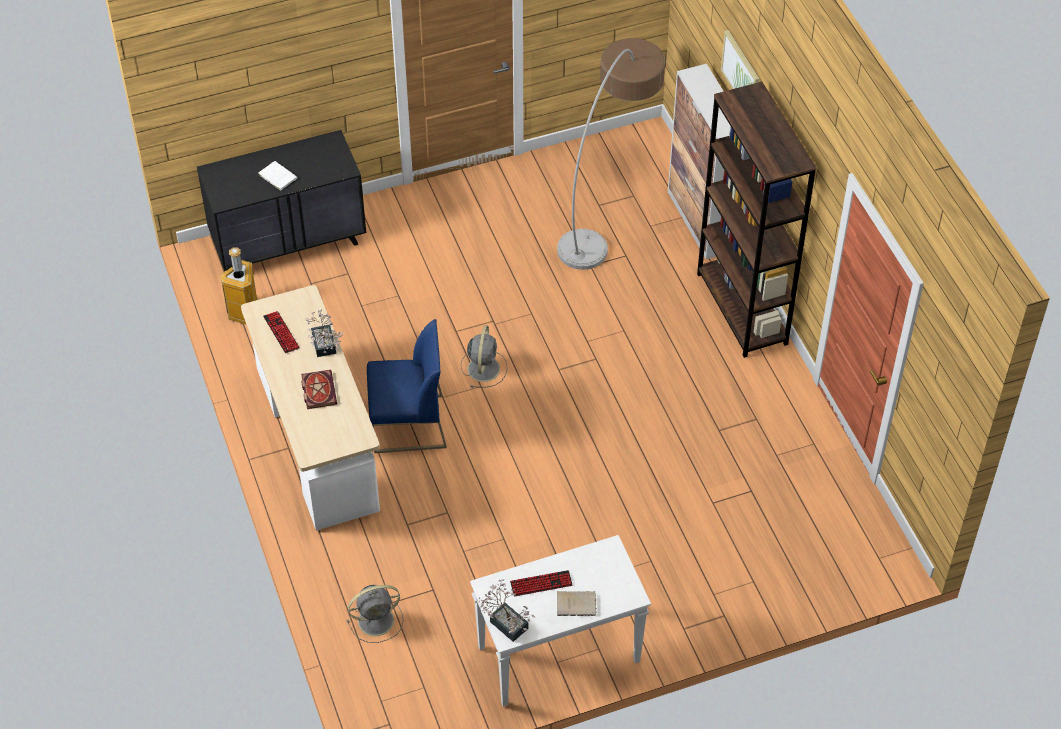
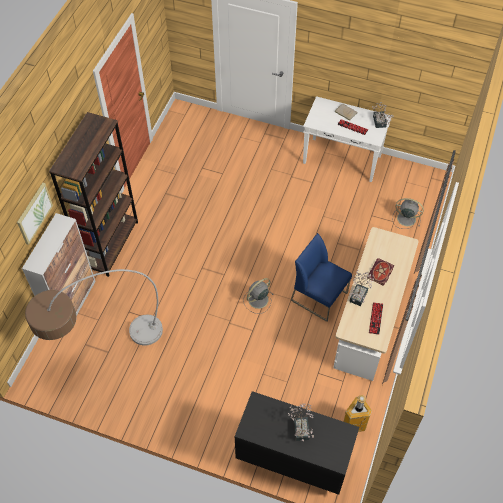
camera: 140 degrees left, 5 degrees up
white book [258,161,297,191] -> potted plant [288,403,314,441]

